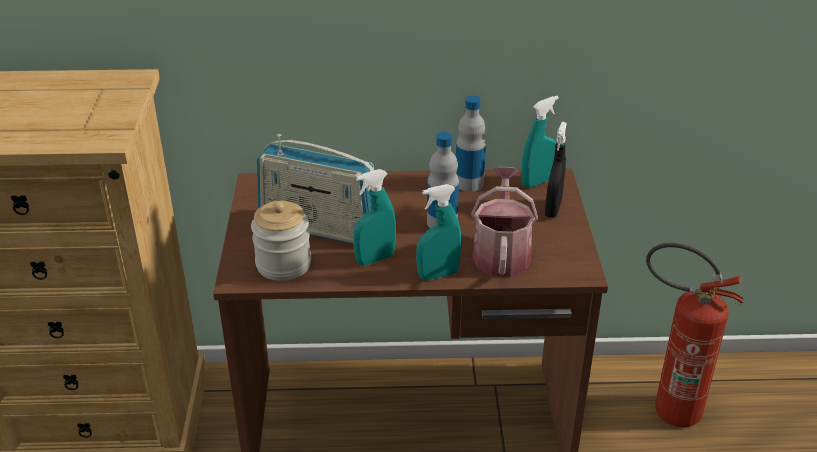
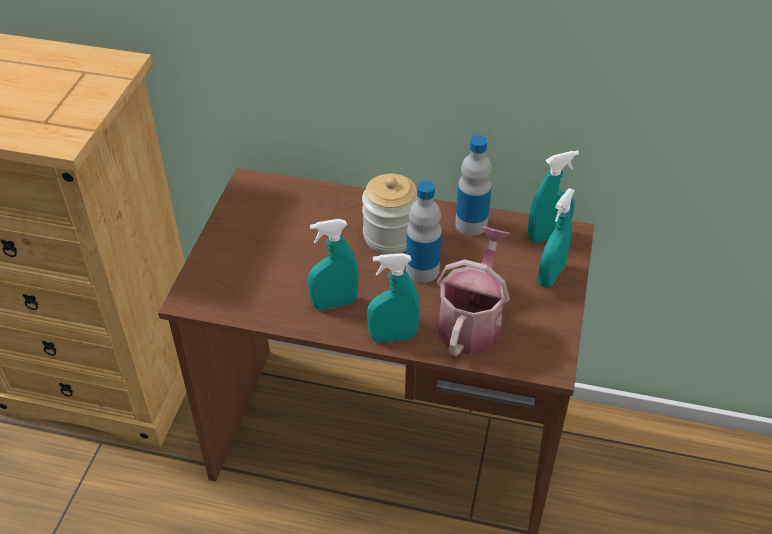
camera: 15 degrees right, 10 degrees up
jar [251,201,311,281] -> jar moved to [362,174,418,254]
radio [257,134,374,244] -> none
black spray bottle [545,122,567,218] -> turquoise spray bottle [538,188,575,288]
fire extinguisher [646,243,744,427] -> none

